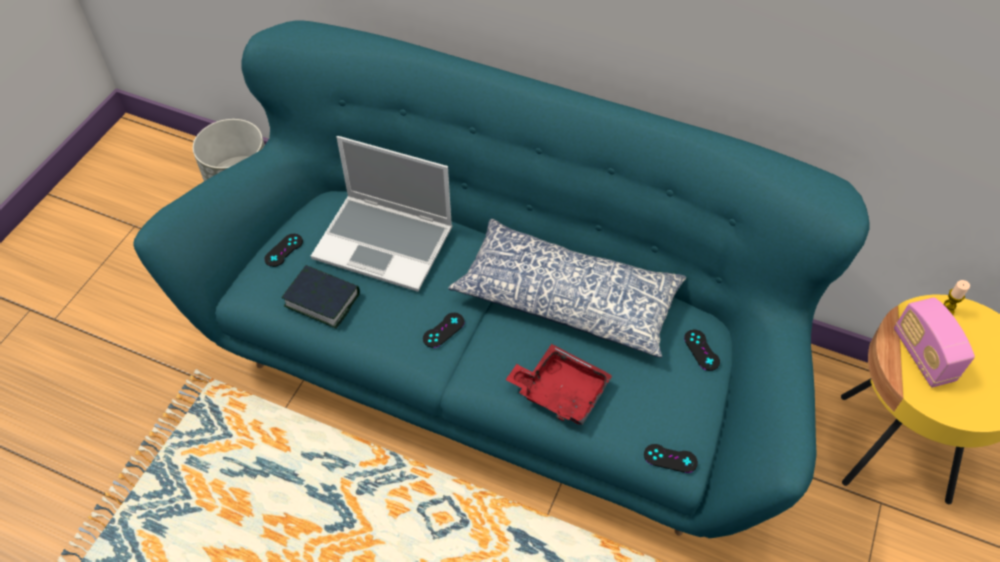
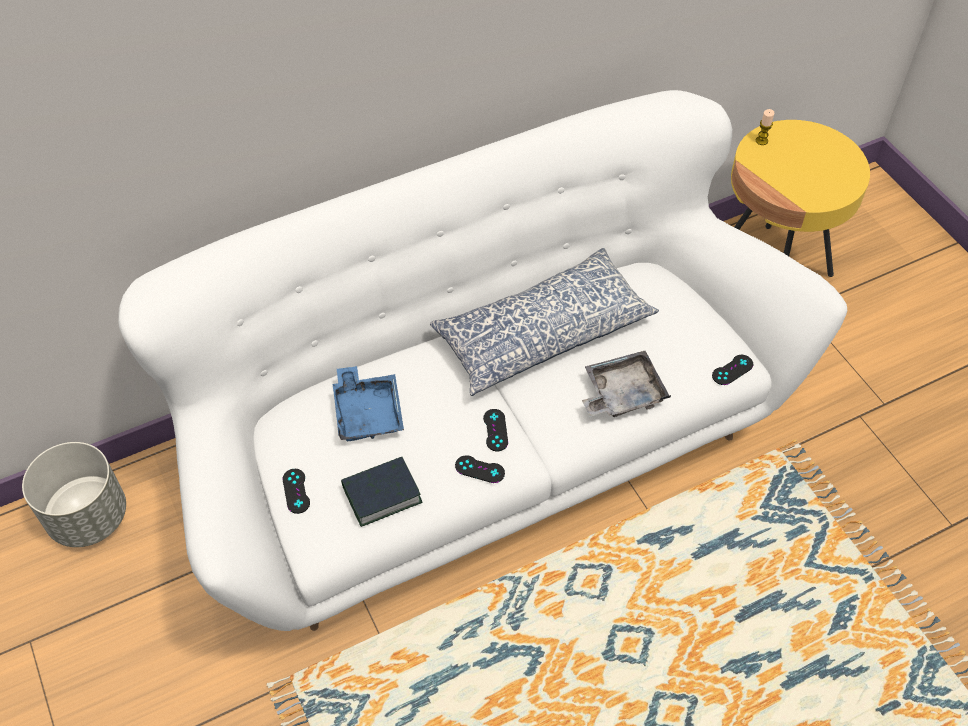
camera: 50 degrees left, 0 degrees up
turquoise sofa [134,20,870,538] -> white sofa [118,90,847,631]
laptop [311,136,452,292] -> blue tray [333,366,404,441]
red tray [506,344,613,425] -> grey tray [582,351,671,417]
black game controller [684,330,720,371] -> black game controller moved to [455,455,505,483]
radio [894,297,975,387] -> none

